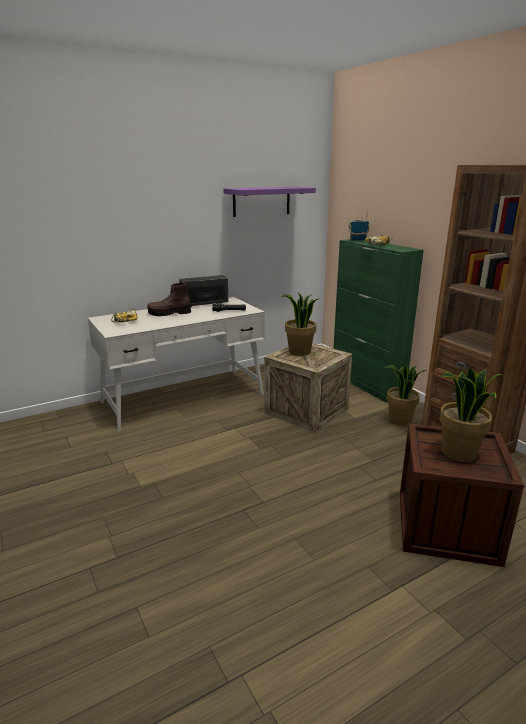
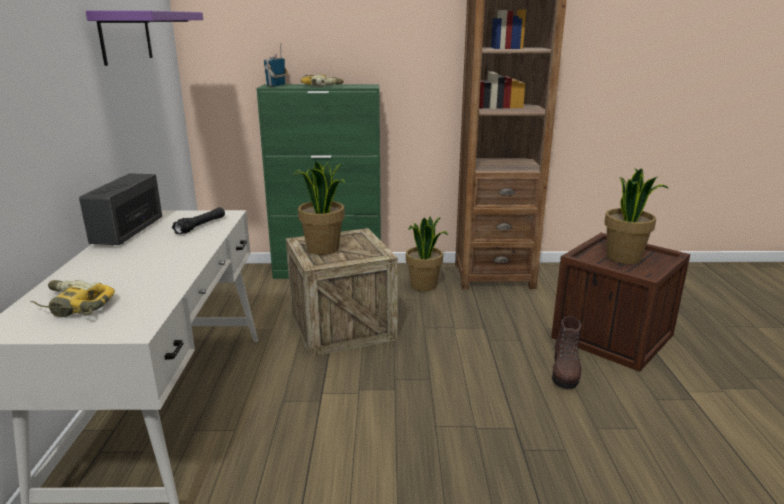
camera: 60 degrees left, 0 degrees up
brown boot [147,283,191,316] -> brown boot moved to [552,316,582,389]

